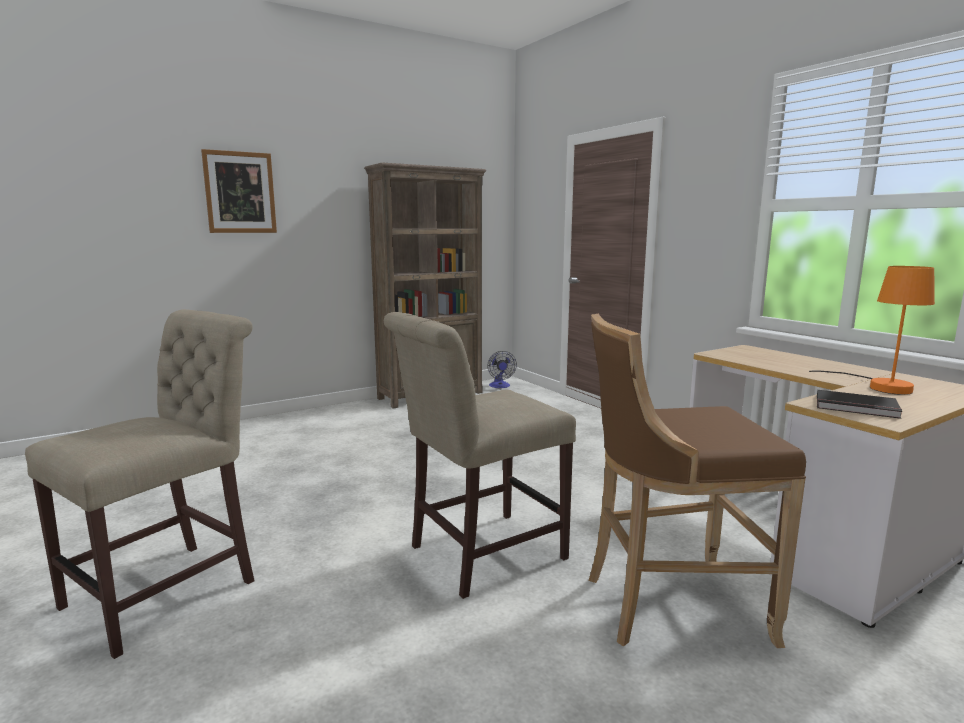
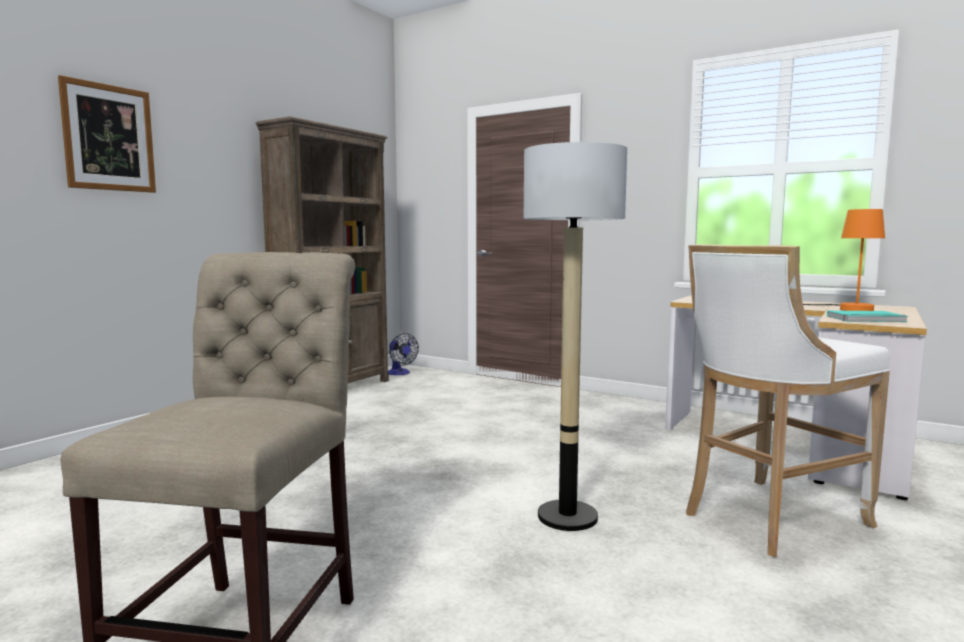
camera: 25 degrees left, 5 degrees down
beige chair [384,312,576,599] -> floor lamp [524,142,627,531]
brown stool [589,314,806,648] -> white stool [686,244,890,557]
black book [817,390,902,419] -> turquoise book [827,311,908,322]

